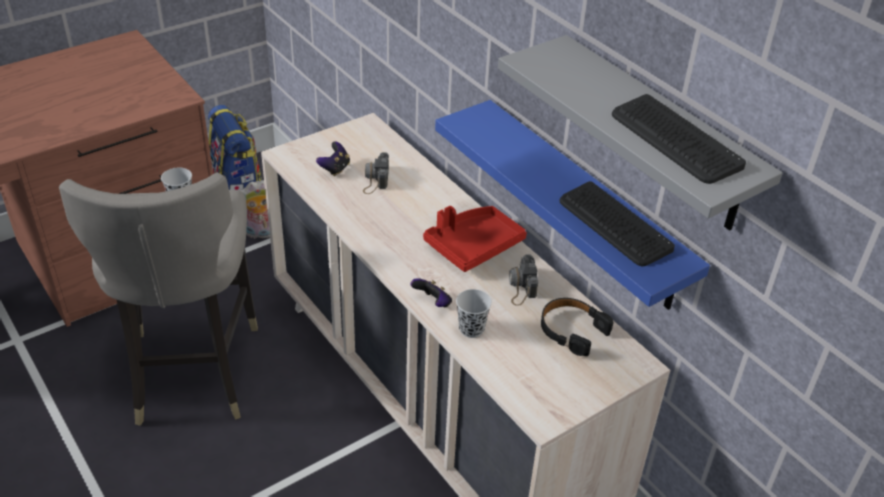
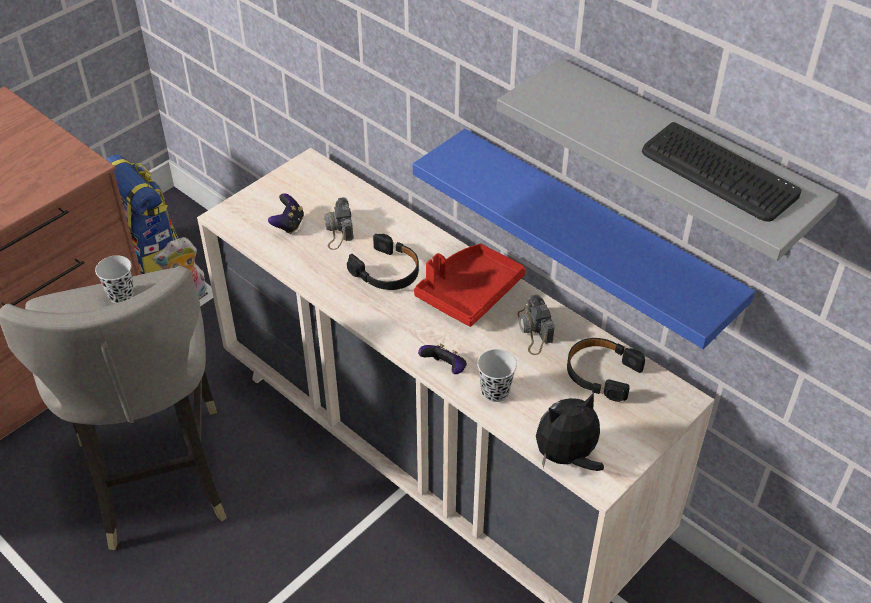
camera: 10 degrees left, 5 degrees up
keyboard [560,181,675,267] -> none
none -> black headphones [347,234,419,290]
none -> plush toy [536,392,604,471]

